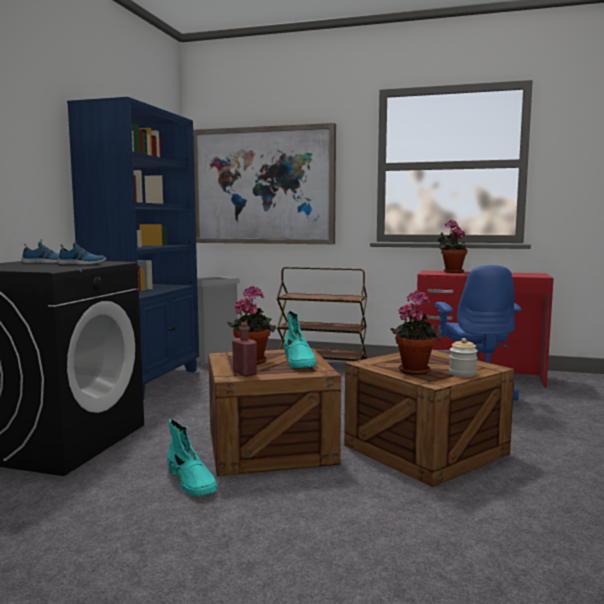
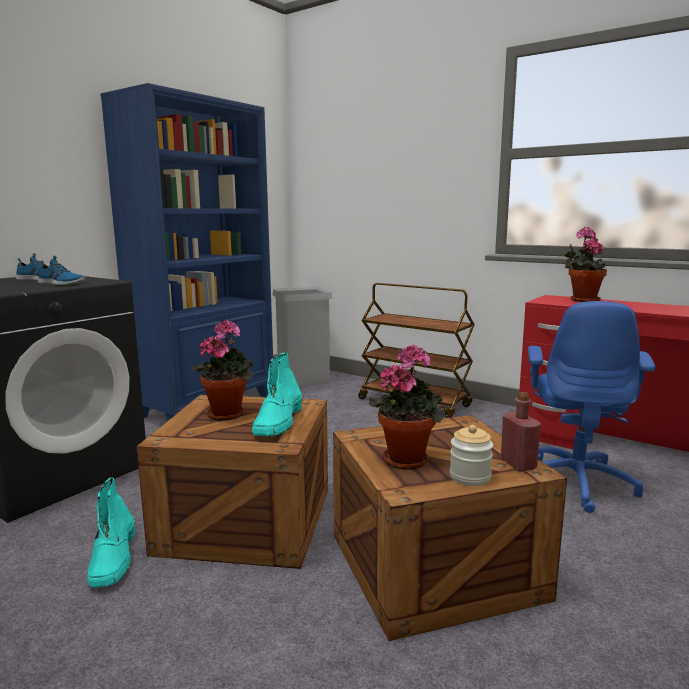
camera: 20 degrees right, 5 degrees up
picture [193,123,336,244] -> none
red bottle [232,322,257,377] -> red bottle moved to [501,392,541,472]

